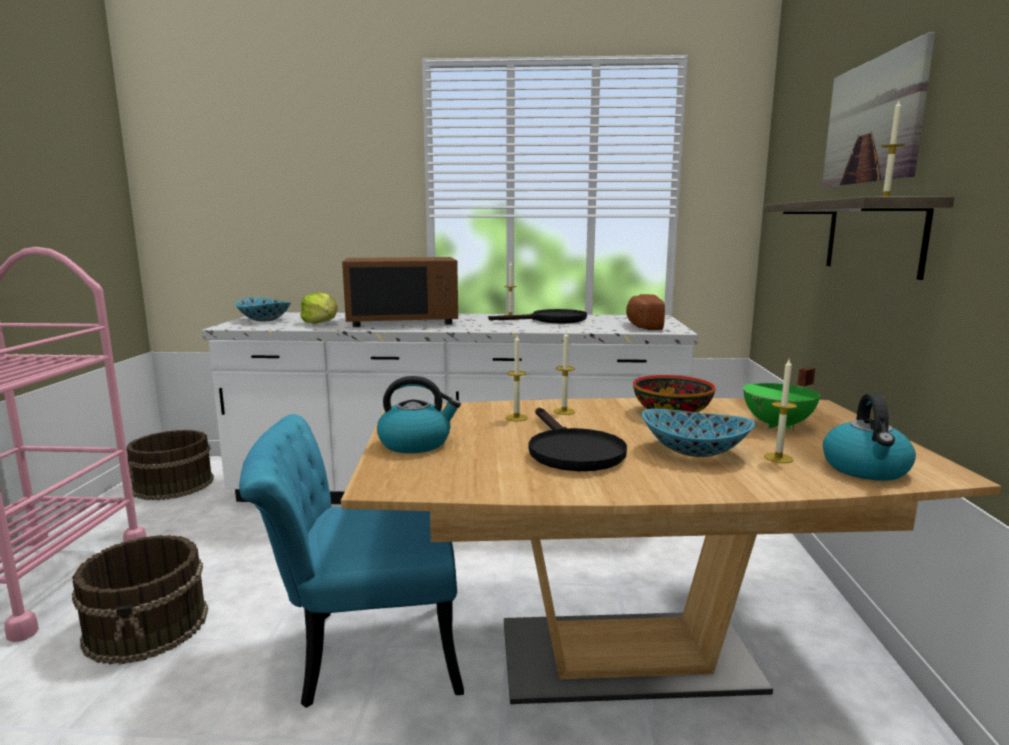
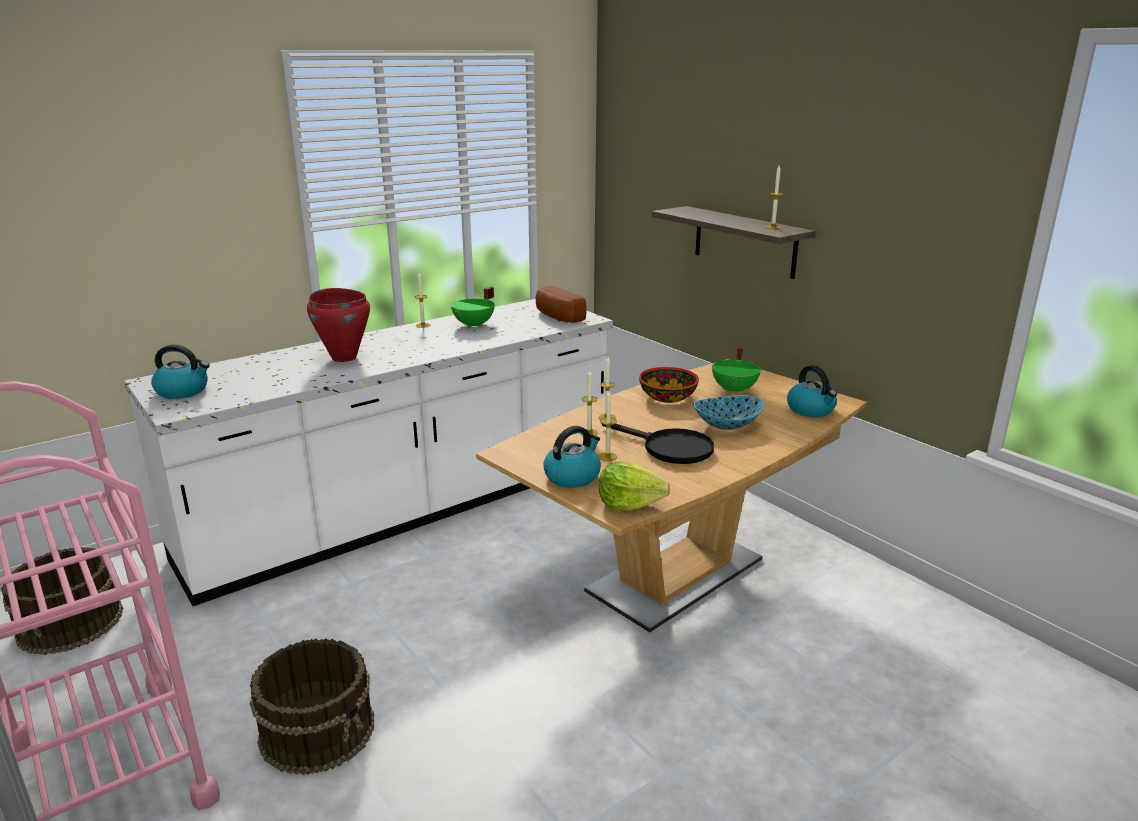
camera: 40 degrees left, 10 degrees up
bowl [235,297,291,321] -> kettle [151,344,210,399]
turquoise chair [239,414,464,708] -> none
lettuce [300,293,338,324] -> lettuce moved to [599,462,670,510]
brown microwave [342,257,458,327] -> red cooking pot [307,288,370,362]
black frying pan [489,309,587,323] -> green cooking pot [451,286,495,328]
candle [764,359,797,463] -> candle moved to [598,391,617,461]
picture [822,32,935,188] -> none

